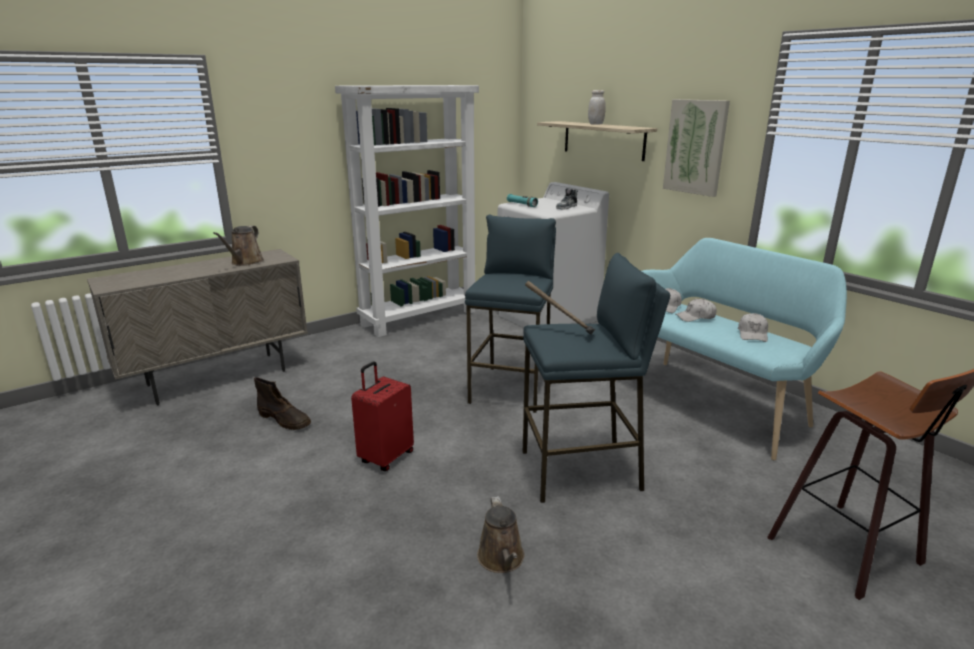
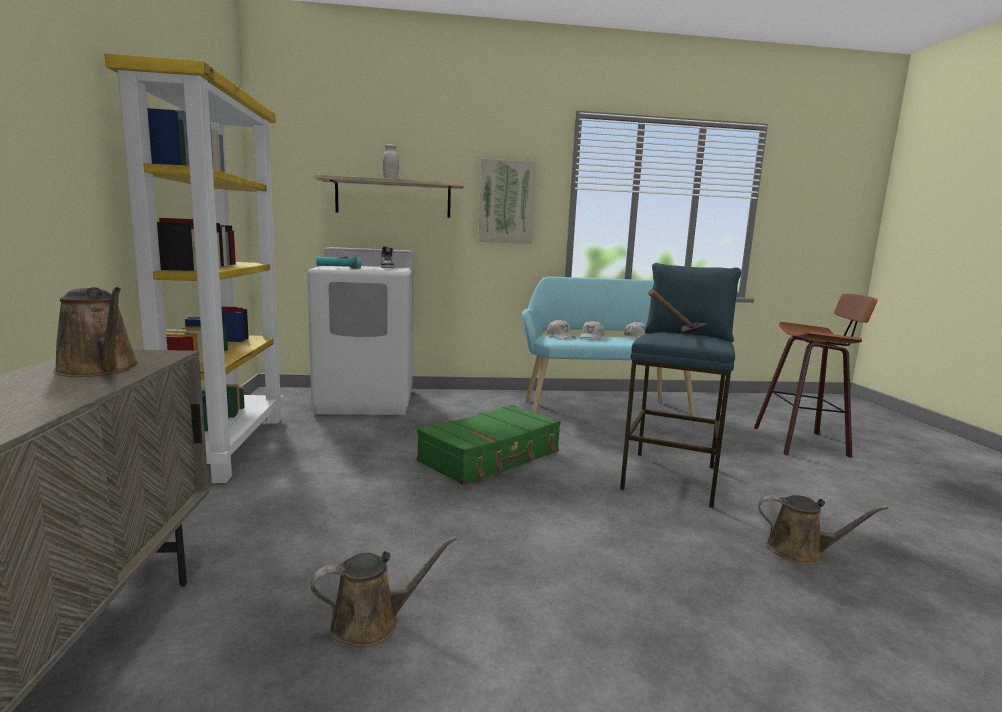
camera: 60 degrees left, 10 degrees down
brown boot [254,377,311,430] -> brown watering can [311,536,457,647]
white bookcase [335,85,479,337] -> yellow bookcase [104,53,284,483]
red suitcase [351,361,414,471] -> none
blue stool [465,214,556,413] -> green suitcase [417,405,561,485]

